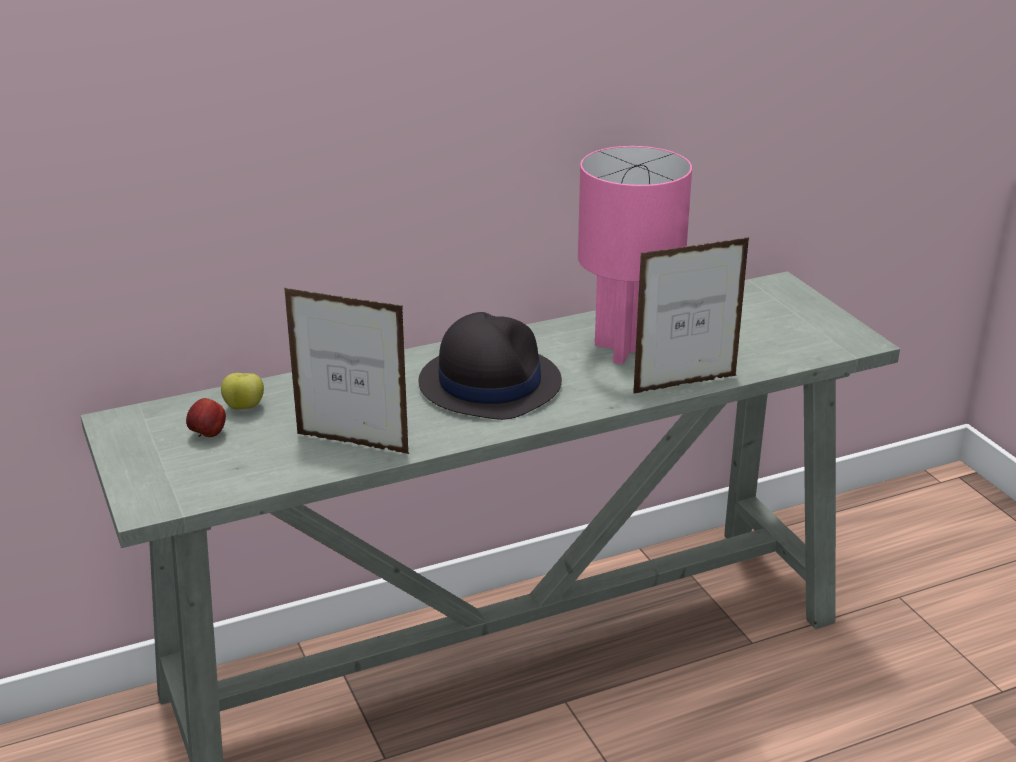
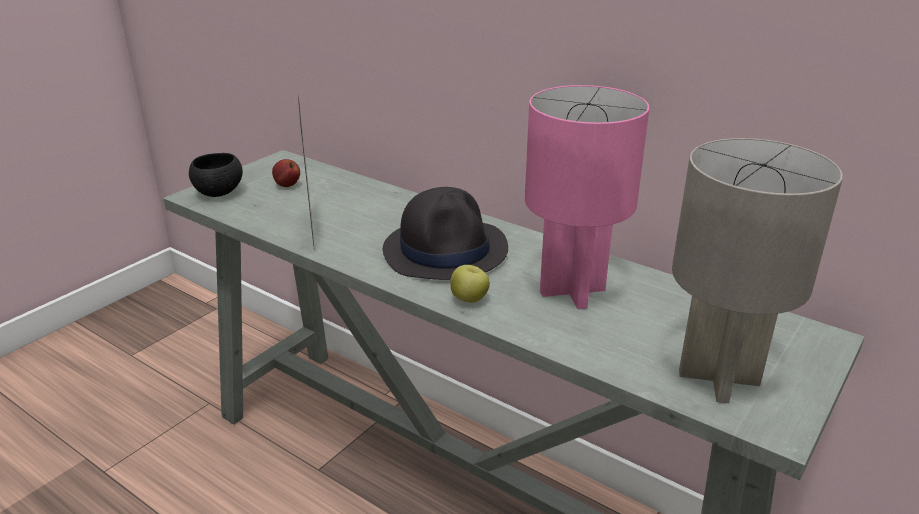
camera: 60 degrees right, 0 degrees up
apple [221,373,264,410] -> apple moved to [450,265,490,303]
picture frame [633,237,749,394] -> none
none -> black bowl [189,153,243,197]
none -> grey table lamp [672,138,843,403]

